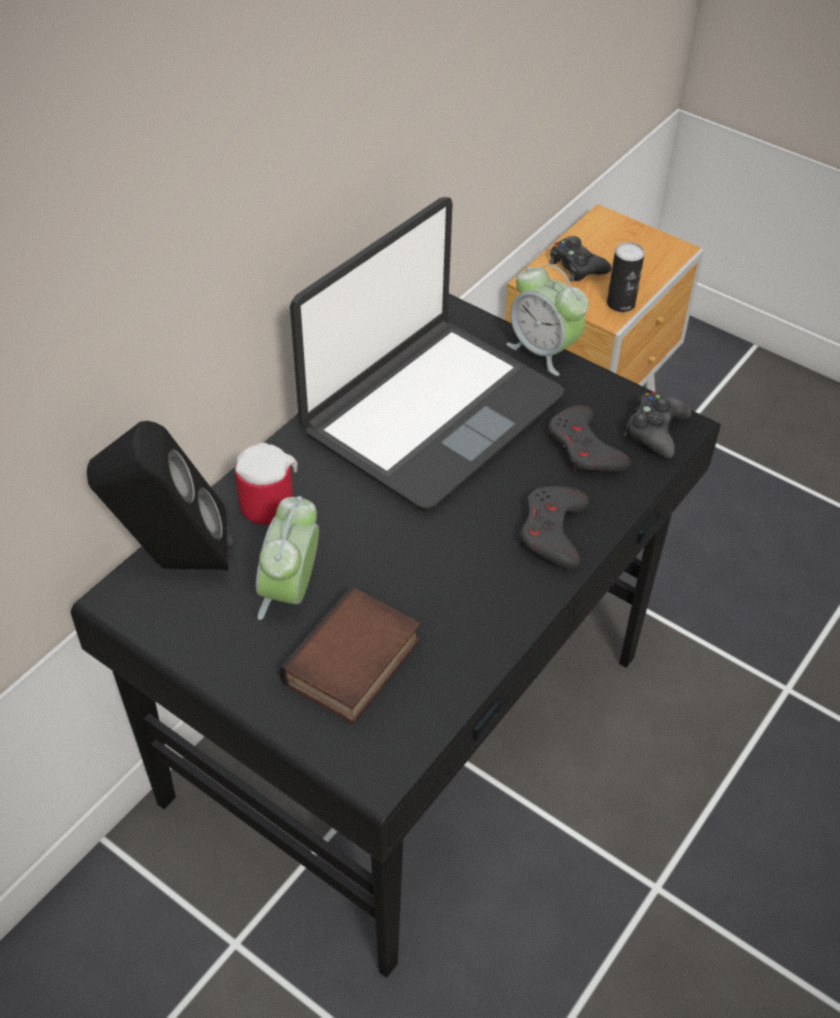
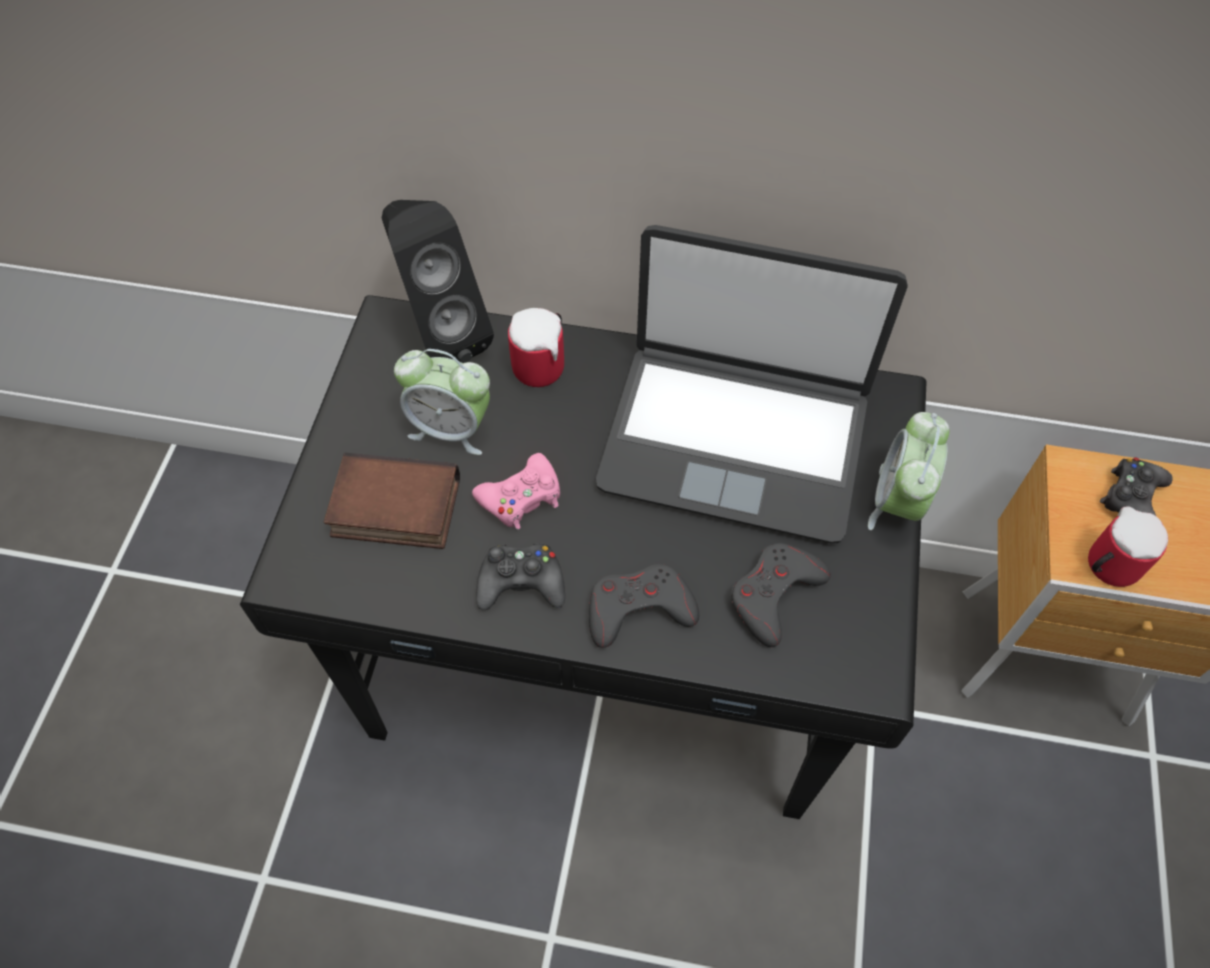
camera: 65 degrees right, 10 degrees up
alarm clock [256,496,319,620] -> alarm clock turned 150 degrees counterclockwise [394,349,490,455]
can [607,242,645,312] -> mug [1088,506,1168,587]
black game controller [623,392,691,458] -> black game controller moved to [476,543,565,610]
none -> pink game controller [472,453,560,530]

